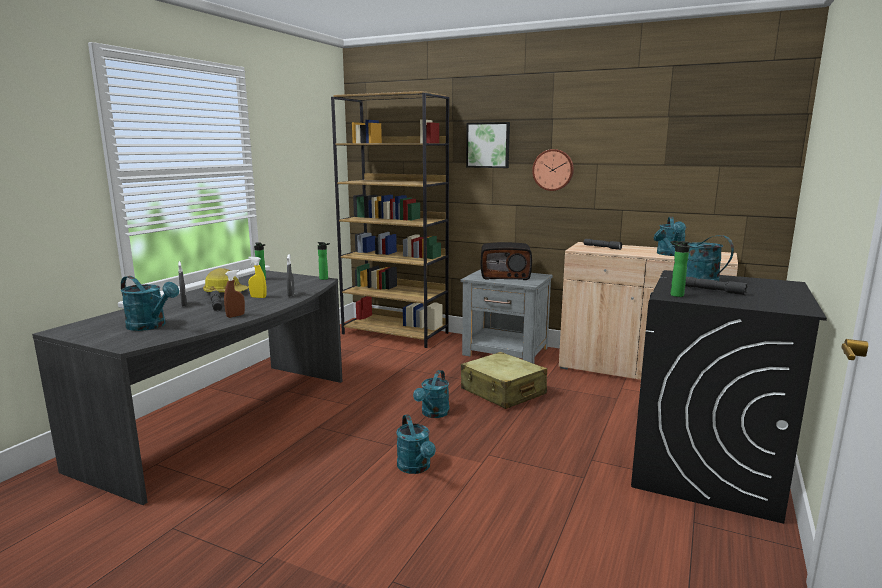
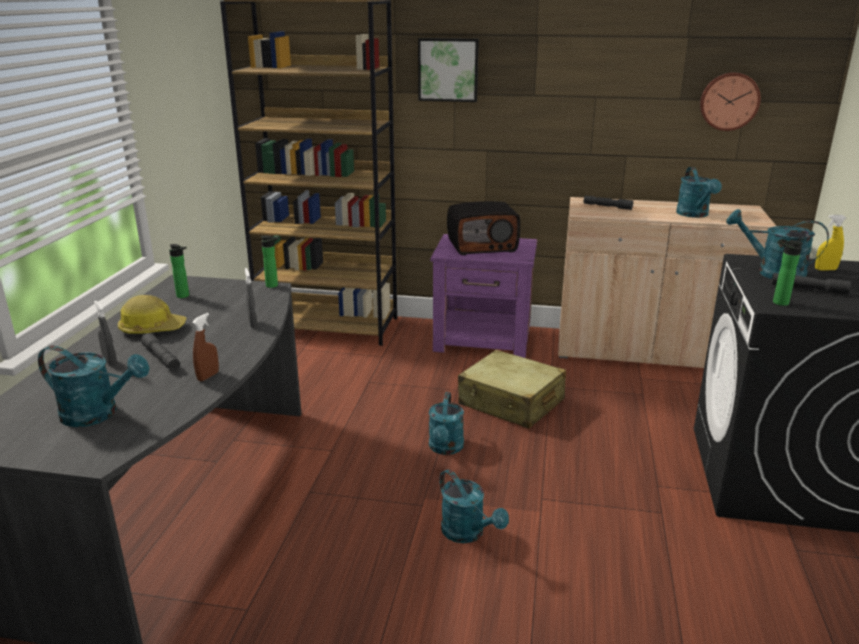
camera: 15 degrees left, 10 degrees up
yellow spray bottle [248,257,266,298] -> yellow spray bottle moved to [815,215,846,271]
grey nightstand [461,269,553,364] -> purple nightstand [430,234,537,358]
wall clock [532,149,574,191] -> wall clock moved to [700,72,761,131]

